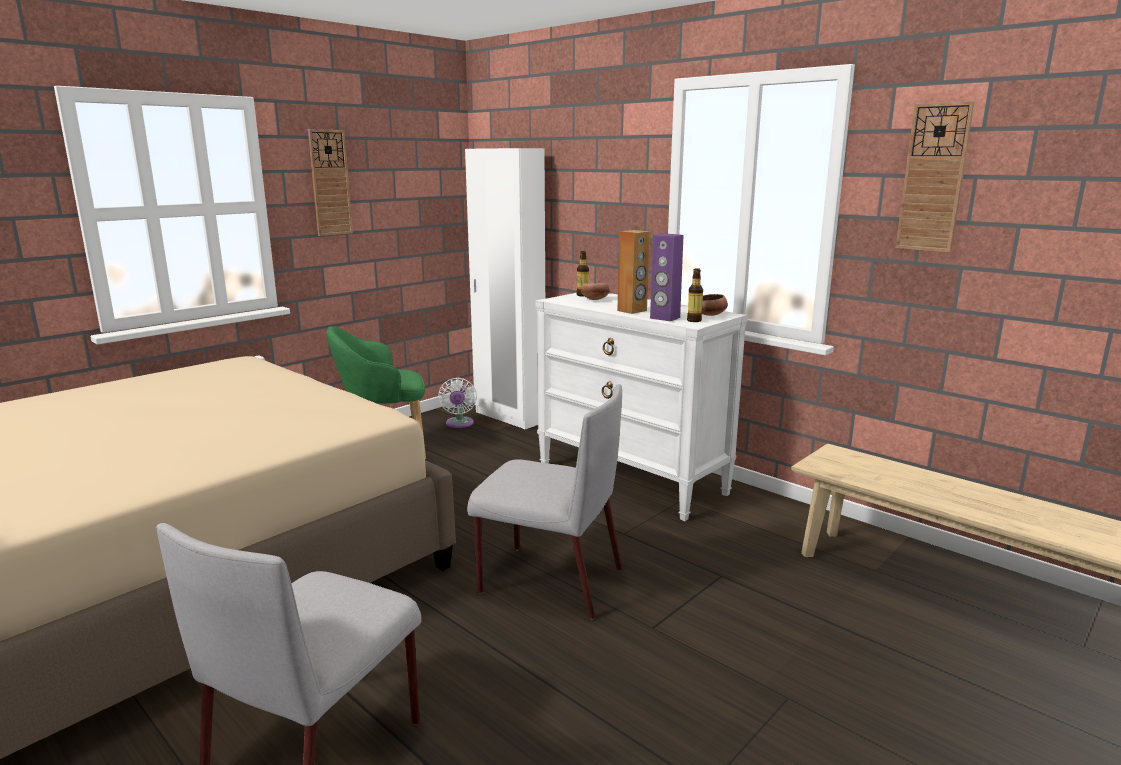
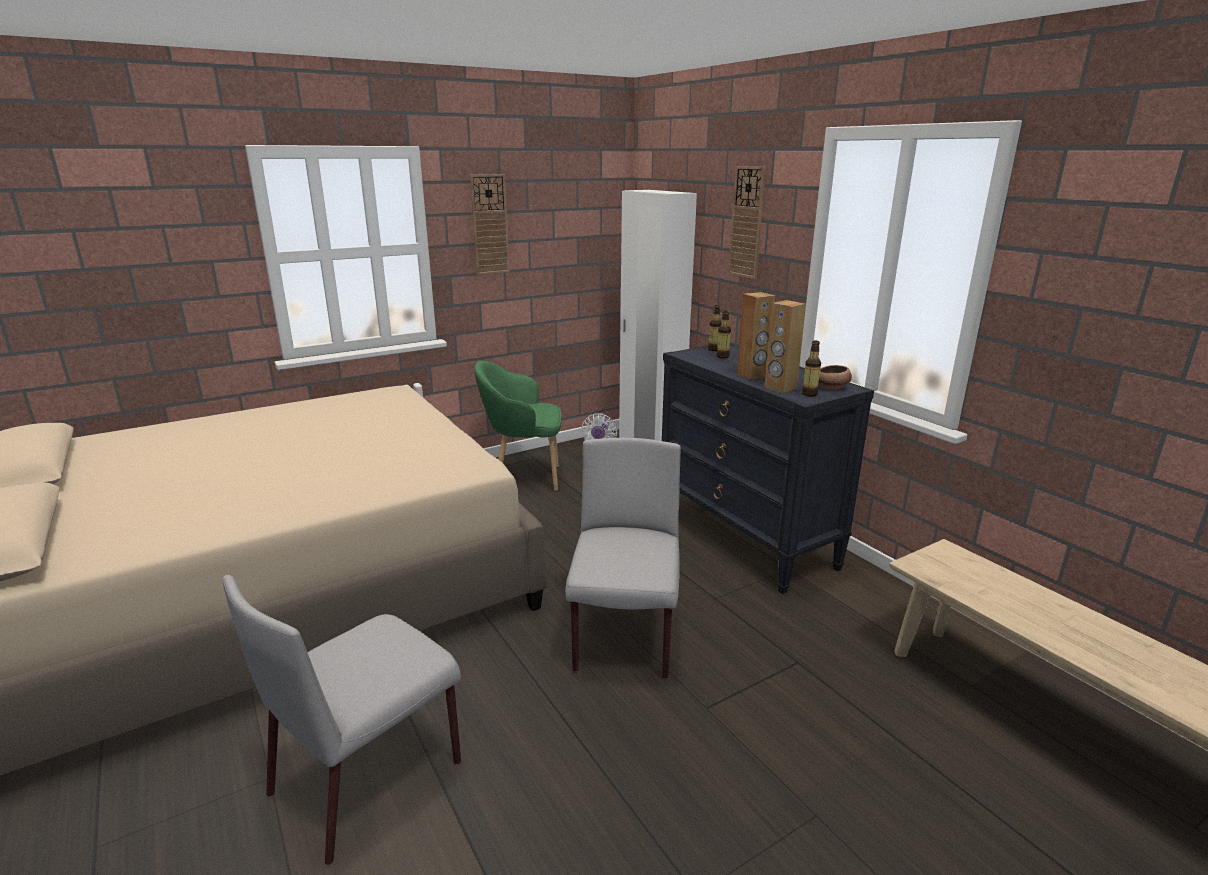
camera: 15 degrees right, 5 degrees up
grey chair [467,384,622,619] -> grey chair turned 120 degrees counterclockwise [565,438,681,679]
white dresser [535,293,748,521] -> black dresser [662,344,874,594]
bowl [581,283,610,300] -> bottle [716,311,731,358]
purple speaker [650,233,684,321] -> brown speaker [765,300,806,393]
wall clock [895,101,975,252] -> wall clock moved to [728,166,766,279]

